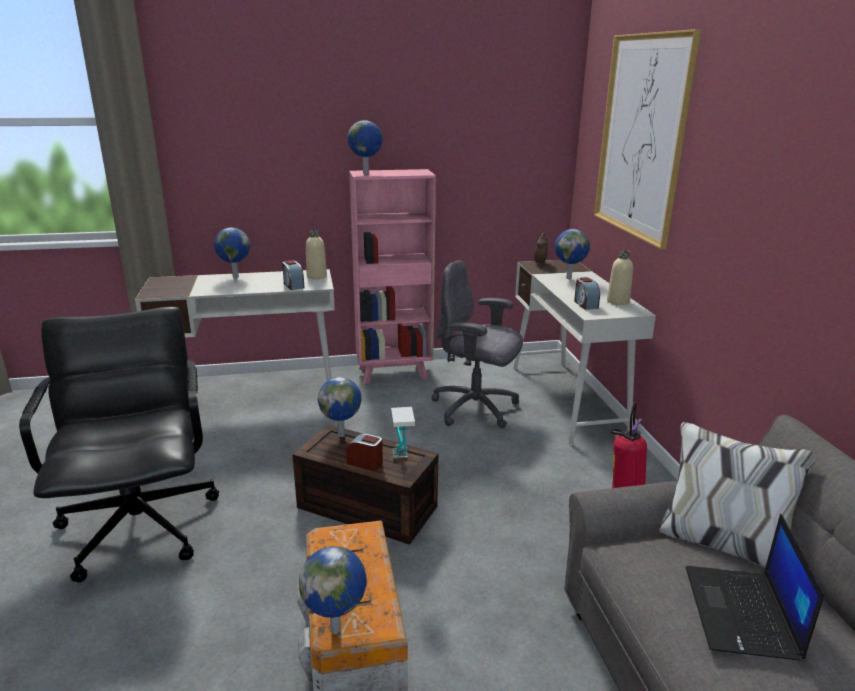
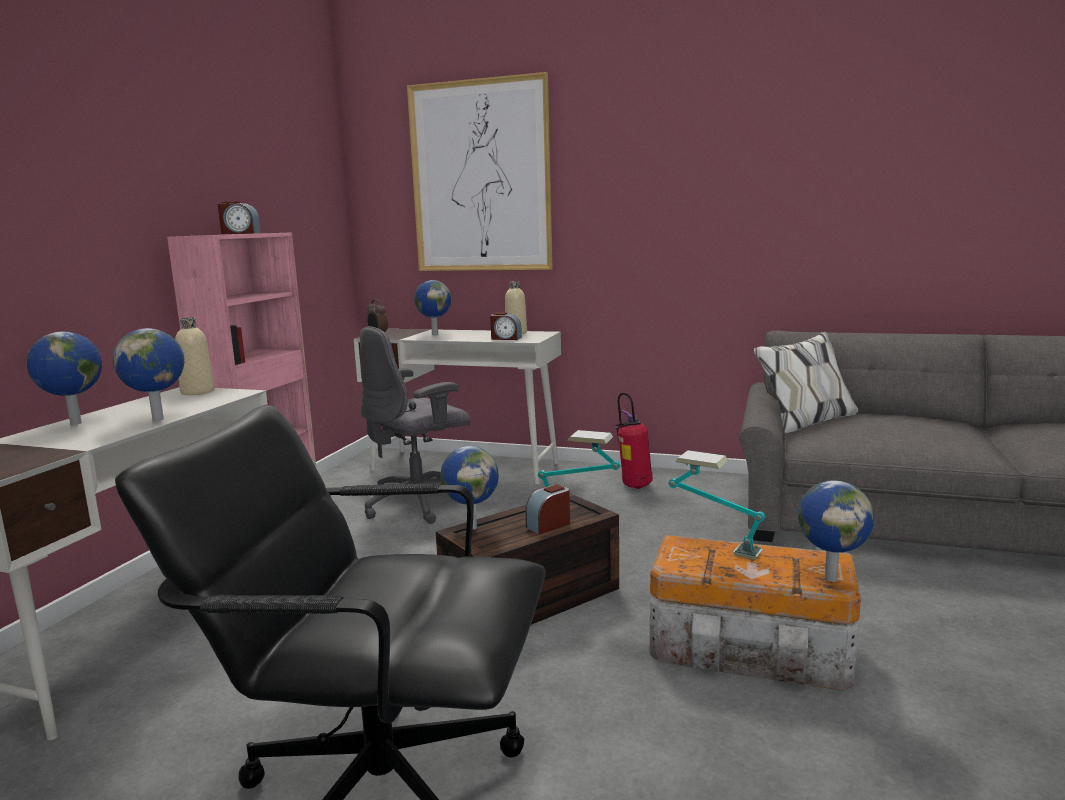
camera: 60 degrees left, 10 degrees down
alarm clock [282,260,305,290] -> alarm clock moved to [218,201,261,234]
globe [347,120,383,174] -> globe moved to [113,328,184,421]
laptop [686,514,825,661] -> none
none -> table lamp [669,450,765,560]

